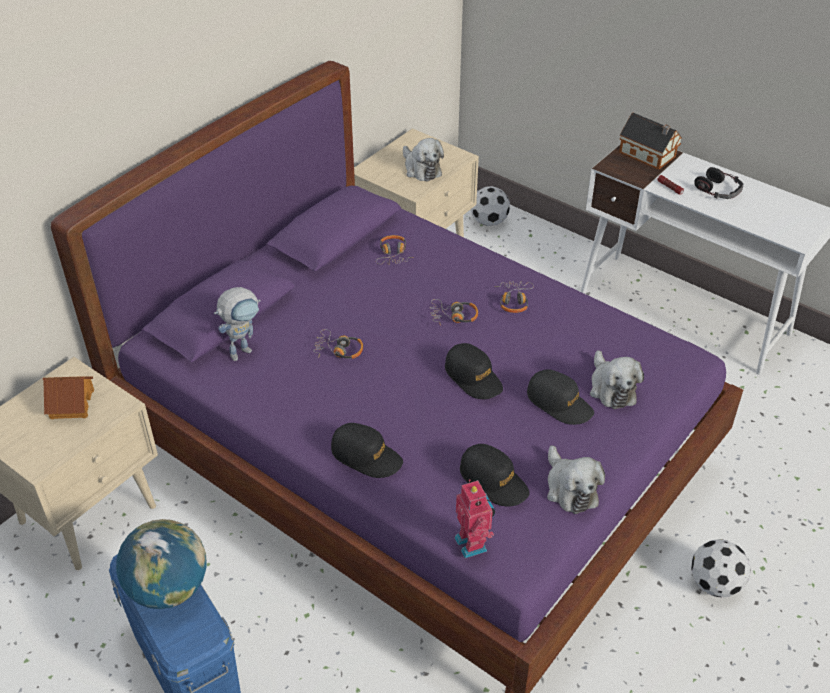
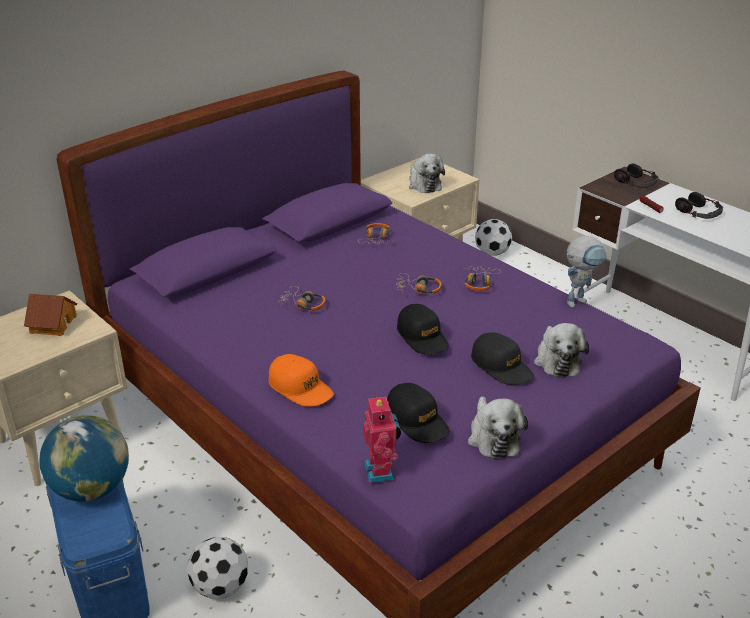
camera: 10 degrees right, 10 degrees down
toy robot [214,287,261,361] -> toy robot moved to [567,235,607,308]
black cap [331,423,403,478] -> orange cap [269,354,334,407]
toy house [619,113,683,170] -> headphones [614,164,659,188]
football [691,539,751,598] -> football moved to [188,537,248,599]

